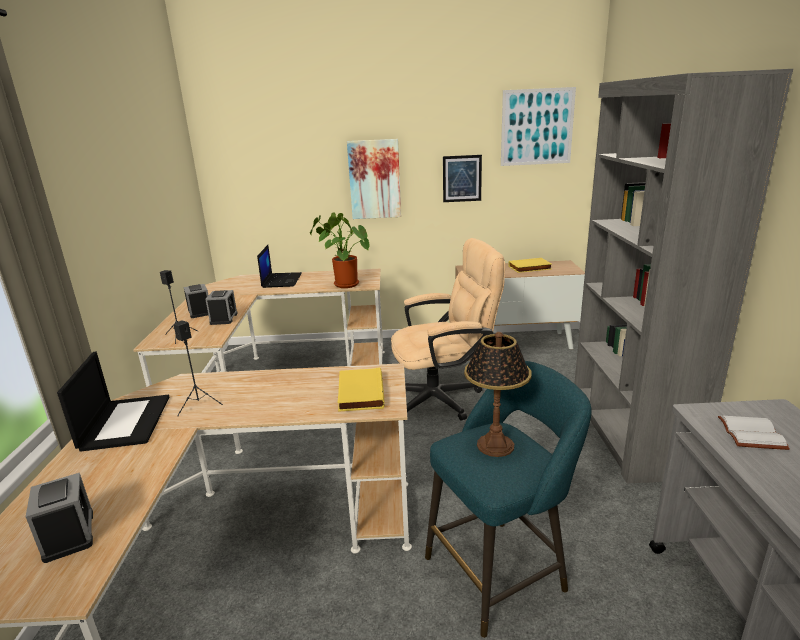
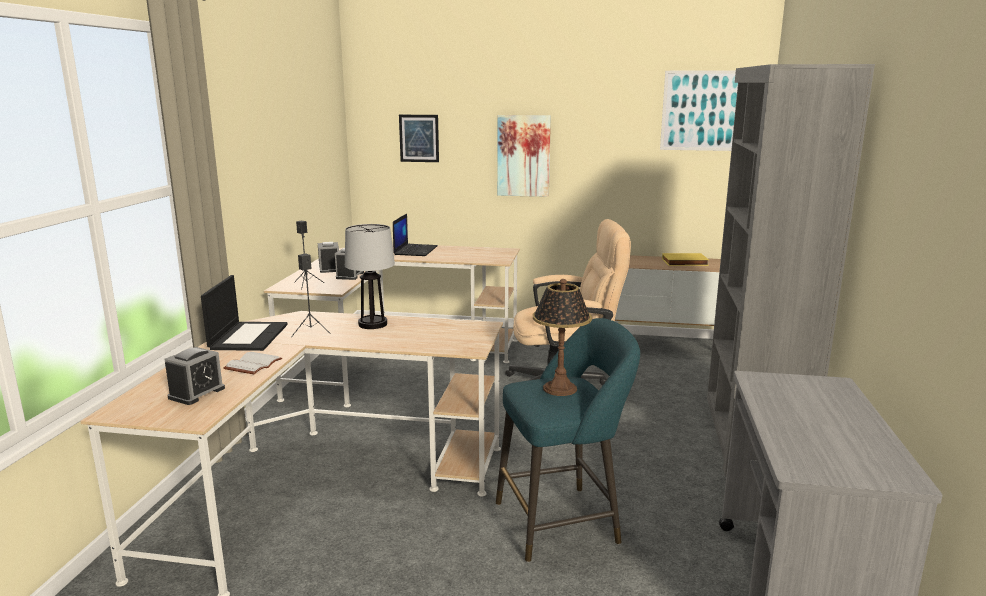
camera: 10 degrees right, 5 degrees down
alarm clock [26,473,93,563] -> alarm clock turned 45 degrees clockwise [165,347,225,405]
potted plant [310,212,370,288] -> none
yellow book [337,367,385,412] -> none
picture [443,155,482,202] -> picture moved to [399,115,439,162]
white book [718,416,790,450] -> white book moved to [223,352,282,374]
none -> table lamp [345,224,395,329]

